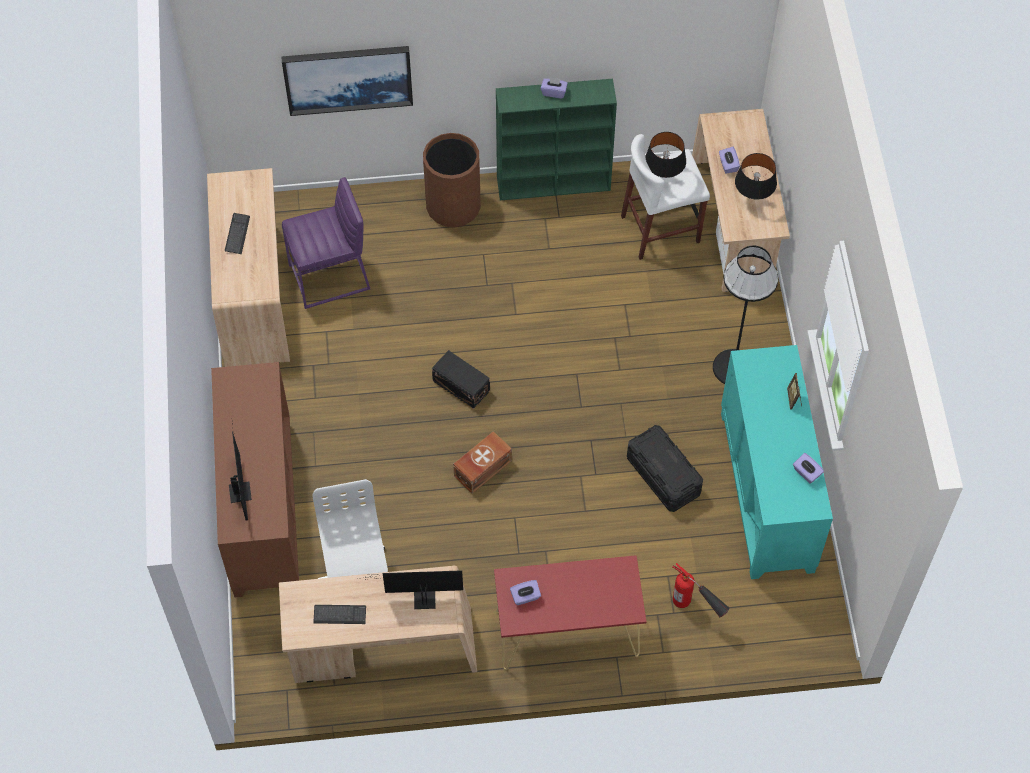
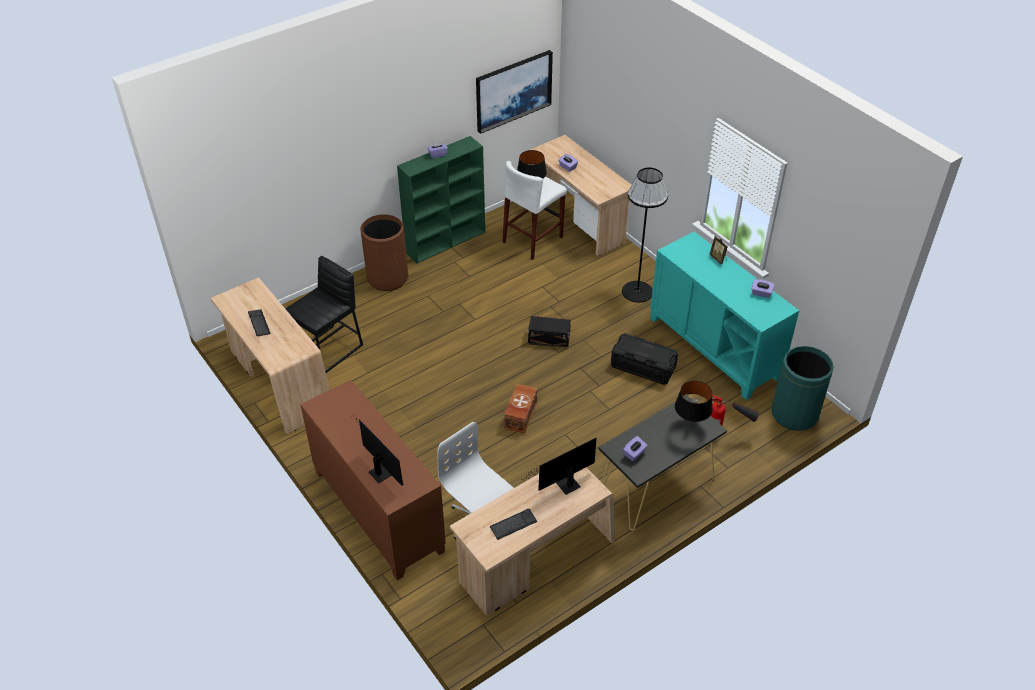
camera: 30 degrees left, 15 degrees down
picture [281,46,413,116] -> picture moved to [476,50,553,134]
purple stool [282,177,370,309] -> black stool [286,256,363,373]
black storage box [432,350,490,409] -> black storage box moved to [528,316,571,348]
red console table [494,555,646,670] -> black console table [599,395,727,531]
black table lamp [735,153,777,200] -> black table lamp moved to [675,381,713,422]
none -> green trash can [771,346,834,431]

